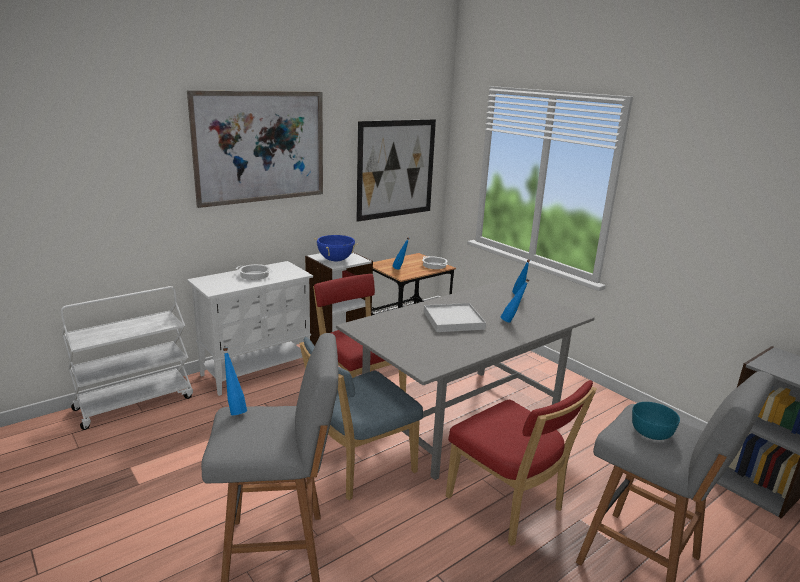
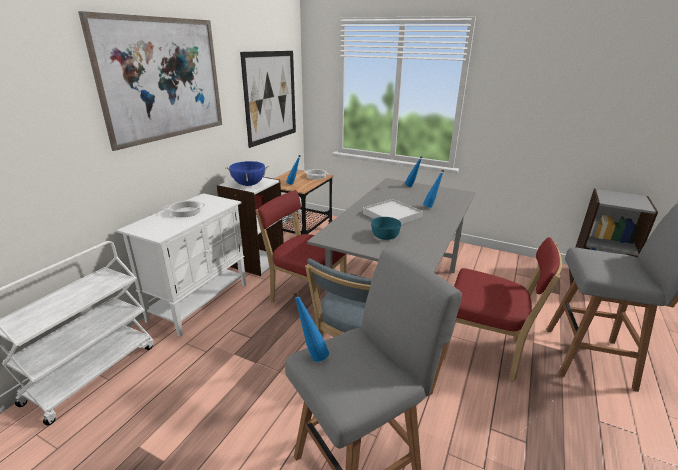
camera: 25 degrees left, 5 degrees up
turquoise bowl [632,402,680,440] -> turquoise bowl moved to [371,217,401,240]

